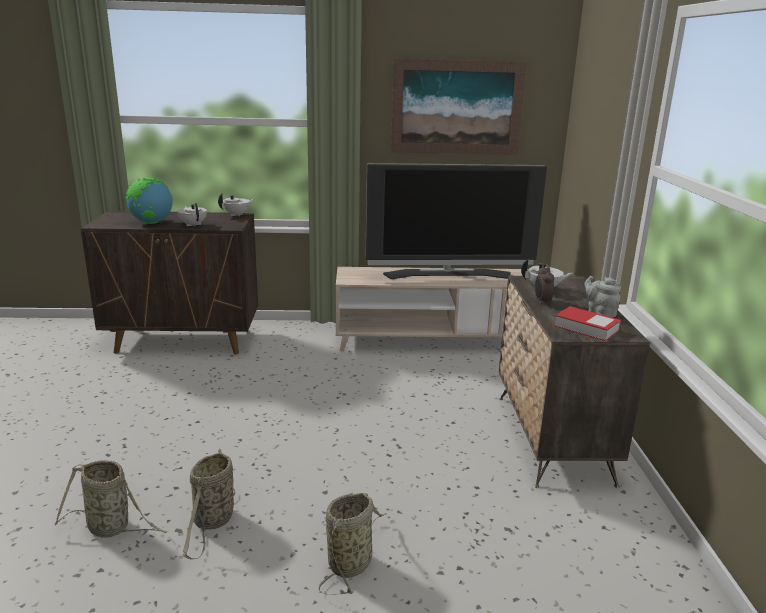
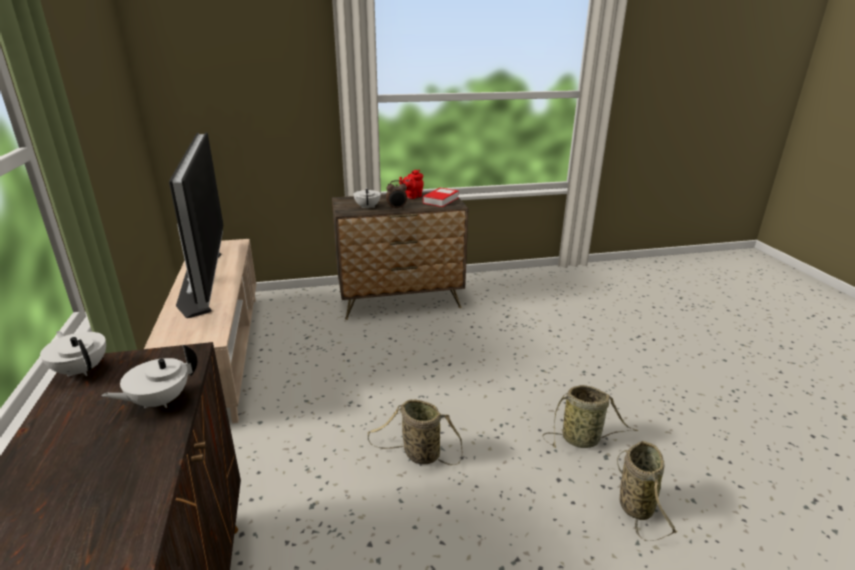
camera: 100 degrees left, 5 degrees up
globe [125,177,173,224] -> none
basket [319,493,387,595] -> basket moved to [368,399,462,466]
picture [391,59,527,155] -> none
grey teapot [584,276,621,318] -> red teapot [399,170,424,199]

